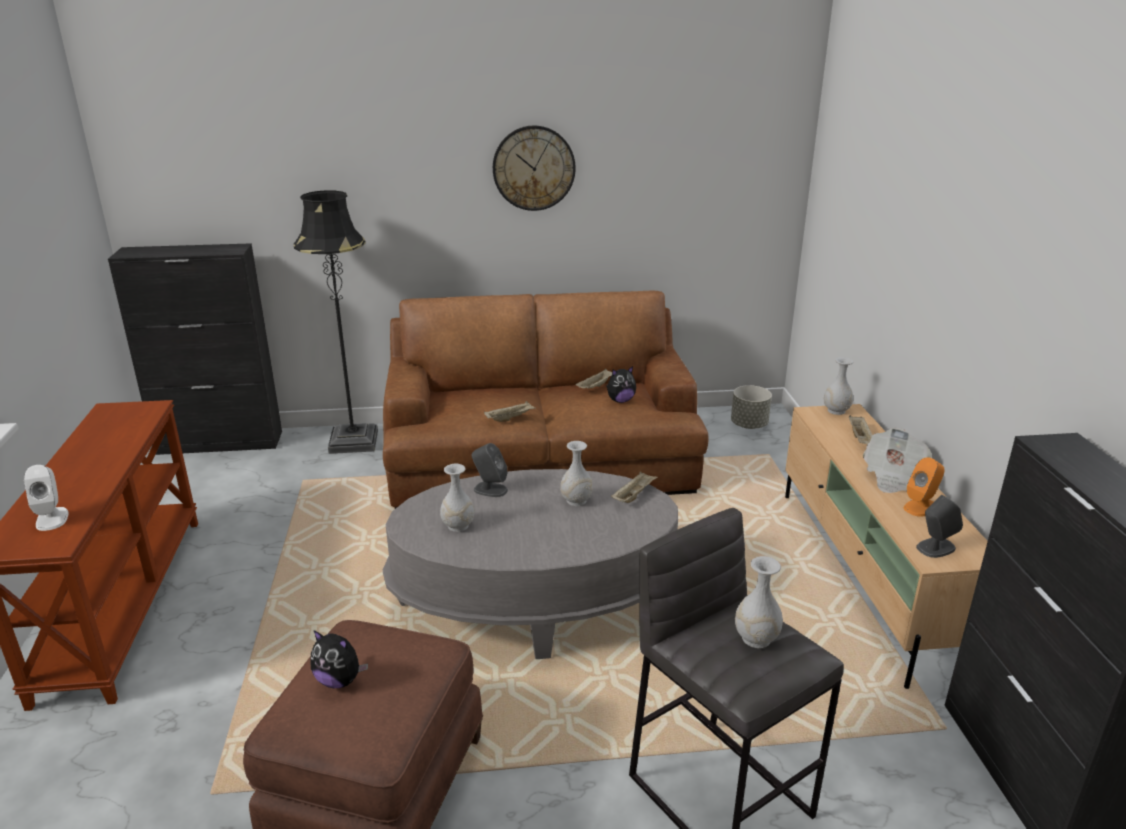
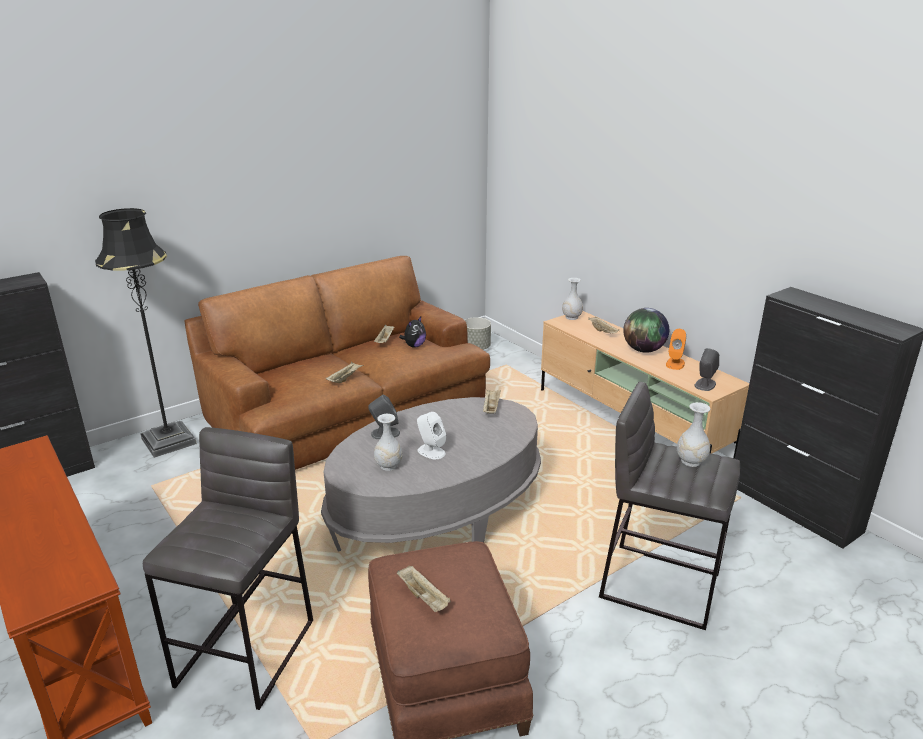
camera: 30 degrees left, 0 degrees up
white speaker [24,465,69,531] -> white speaker moved to [417,412,446,460]
plush toy [311,630,368,688] -> beige tray [397,566,451,612]
wall clock [493,125,576,211] -> none
white vase [560,441,593,506] -> none
newspaper [863,428,932,493] -> globe [623,308,669,353]
none -> grey stool [143,427,313,710]

